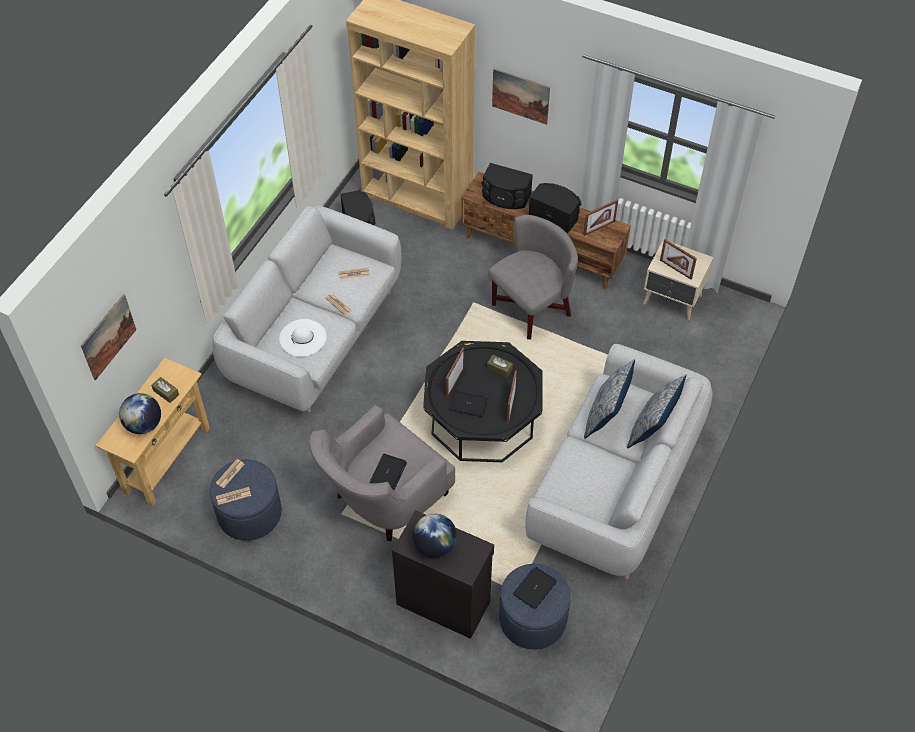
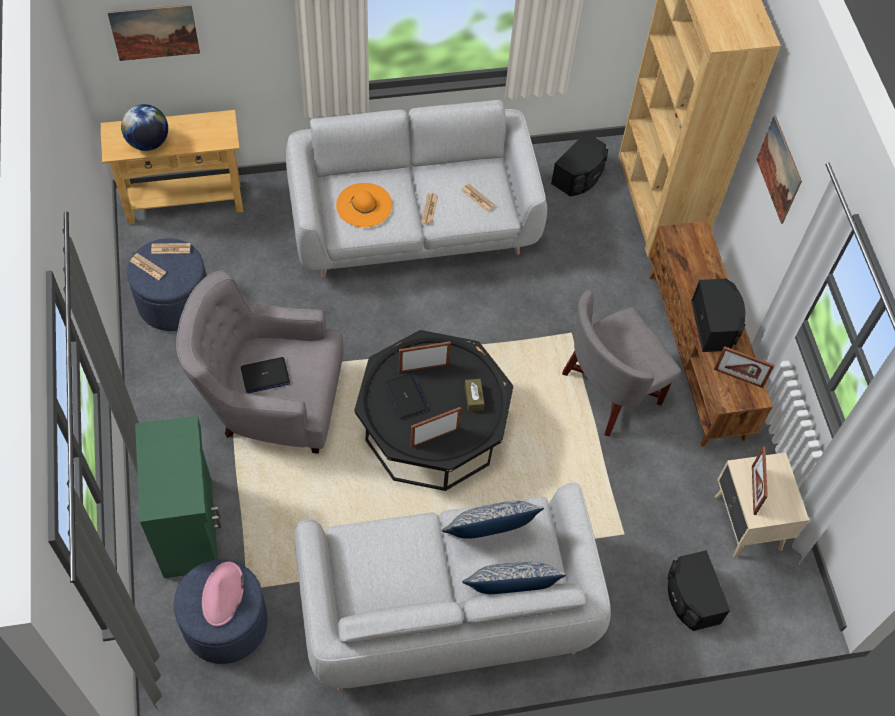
camera: 50 degrees right, 5 degrees up
brown tissue box [151,377,179,403] -> none
white hat [279,319,326,357] -> orange hat [336,183,392,227]
black cabinet [392,510,494,639] -> green cabinet [135,416,221,578]
globe [413,513,457,558] -> none
black speaker [481,163,533,209] -> black speaker moved to [668,550,730,631]
grey armchair [488,215,578,339] -> grey armchair turned 135 degrees clockwise [562,290,681,436]
laptop [513,567,557,609] -> pink hat [202,561,244,626]

